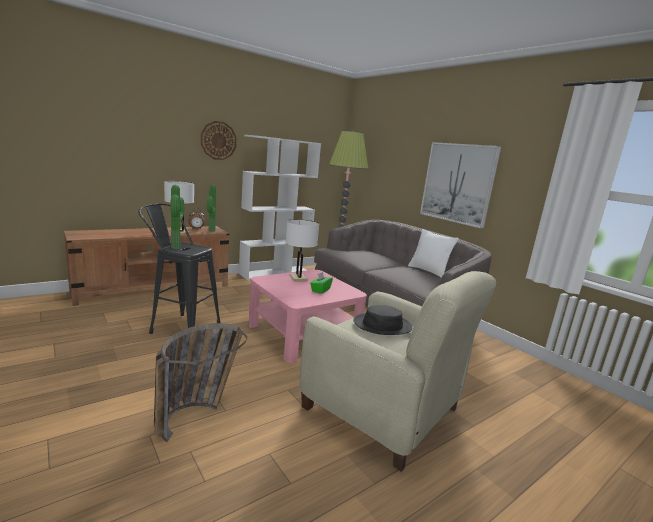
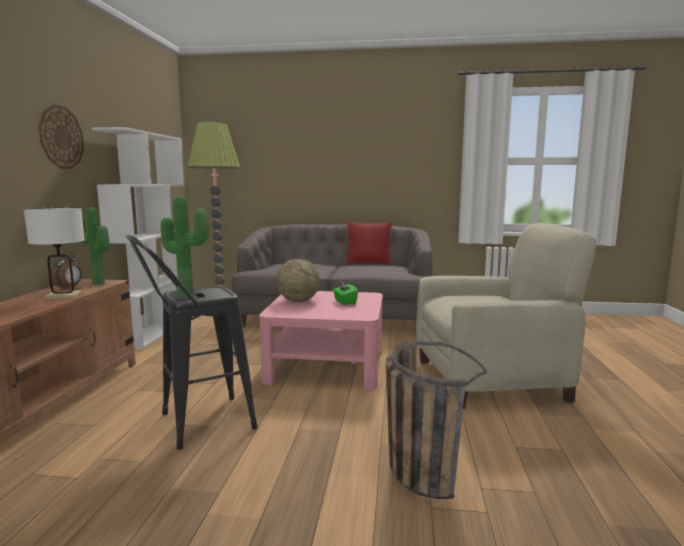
camera: 45 degrees left, 5 degrees down
white table lamp [286,219,319,281] -> globe [276,259,320,302]
black hat [354,305,413,335] -> none
white pillow [408,229,459,278] -> red pillow [346,222,392,265]
picture [420,142,501,229] -> none

